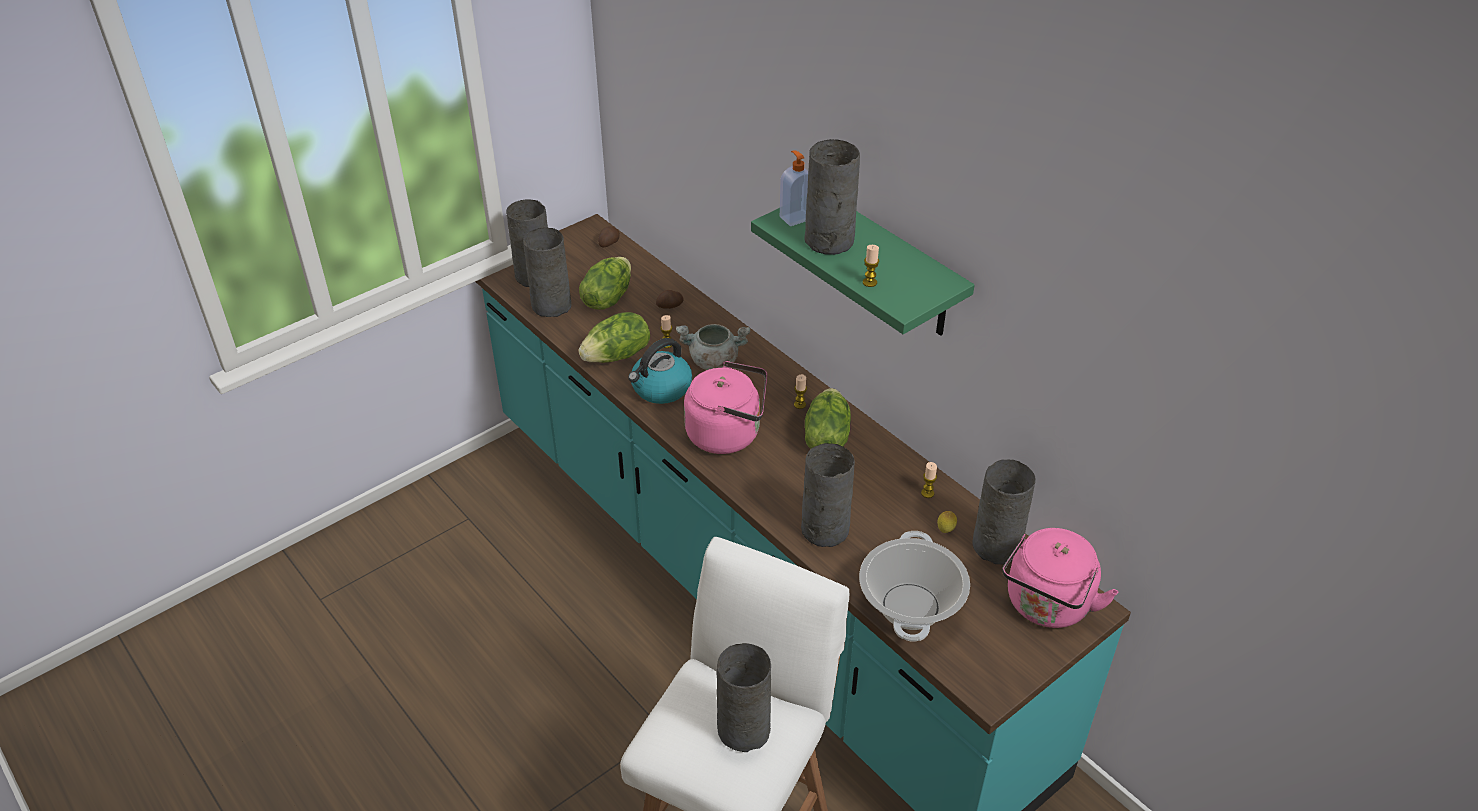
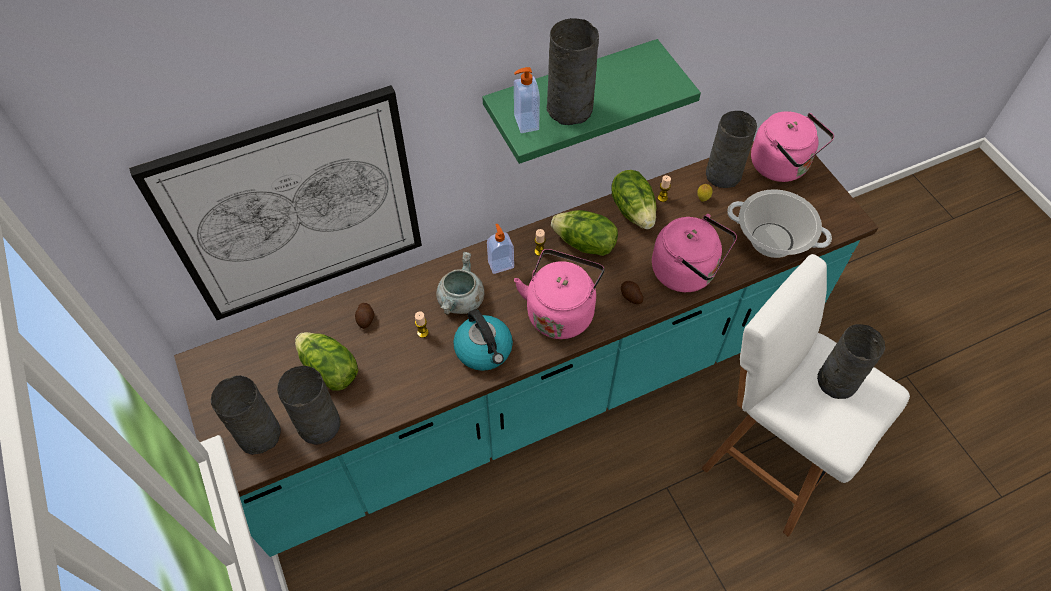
camera: 75 degrees left, 15 degrees up
lettuce [579,312,650,363] -> lettuce moved to [611,170,656,229]
potato [598,226,620,247] -> potato moved to [621,281,644,304]
grey vase [801,443,855,547] -> pink kettle [652,214,737,292]
candle [863,245,879,287] -> none
none -> picture [129,85,422,320]
none -> soap dispenser [487,224,514,274]

